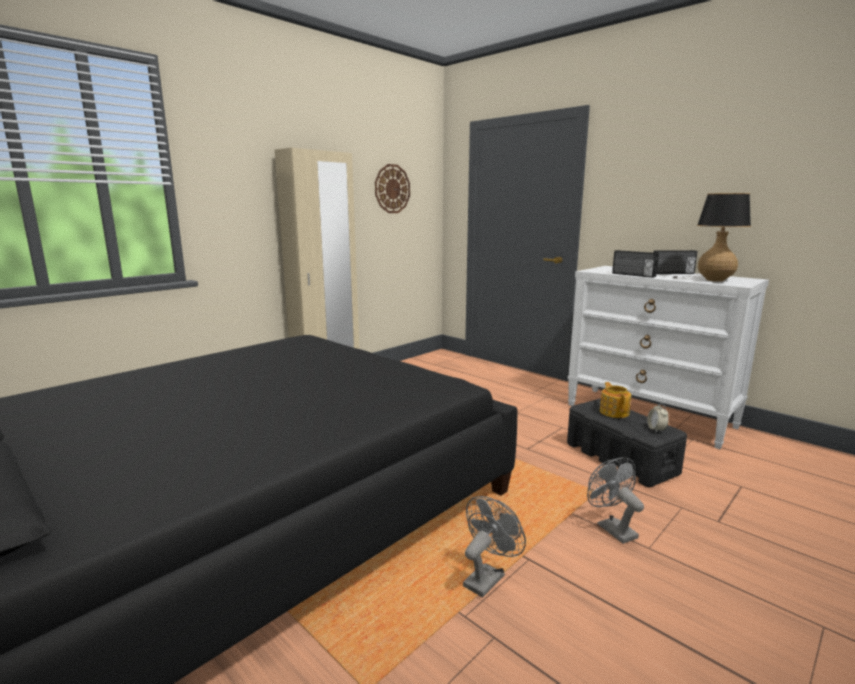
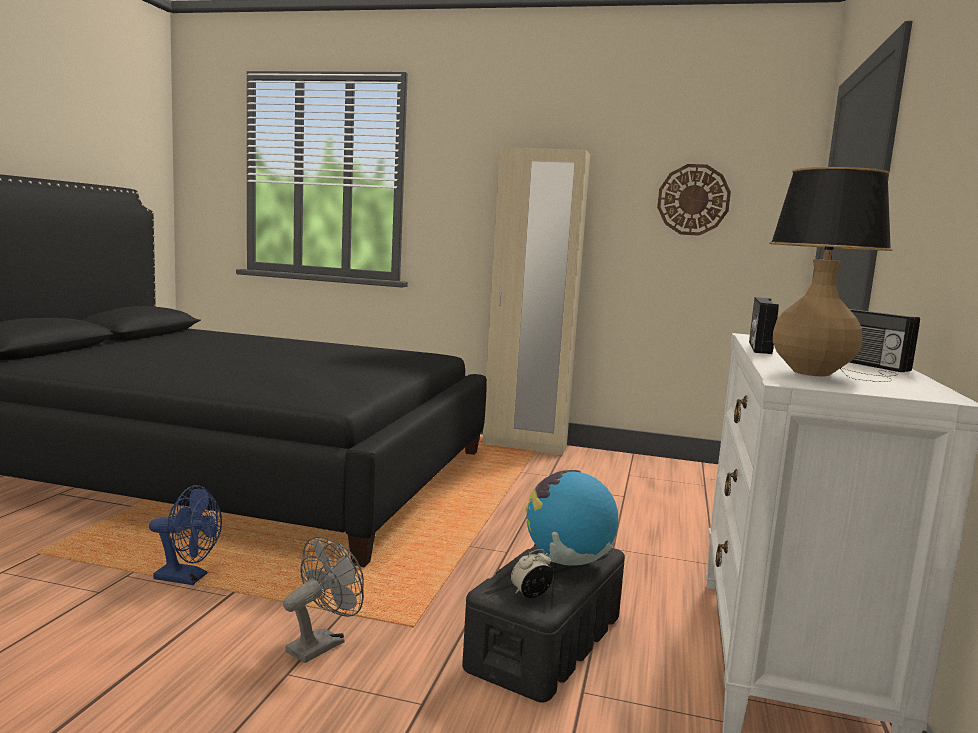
camera: 60 degrees right, 5 degrees down
grey fan [463,496,526,597] -> blue fan [149,485,222,585]
teapot [600,382,631,418] -> globe [526,470,618,566]

